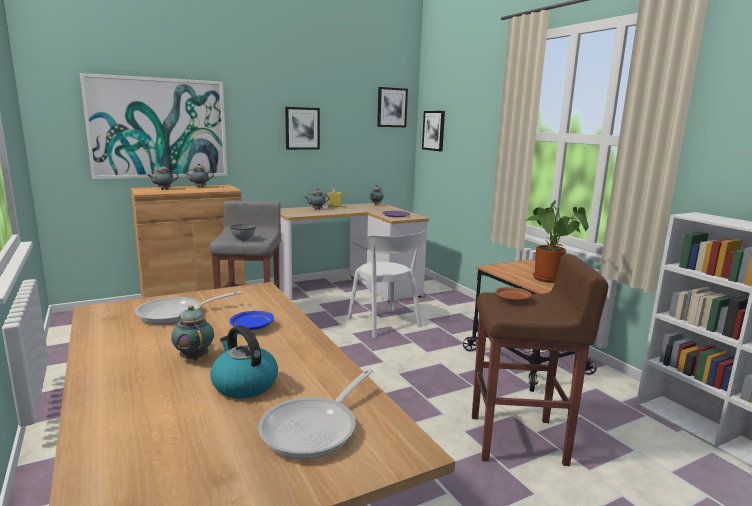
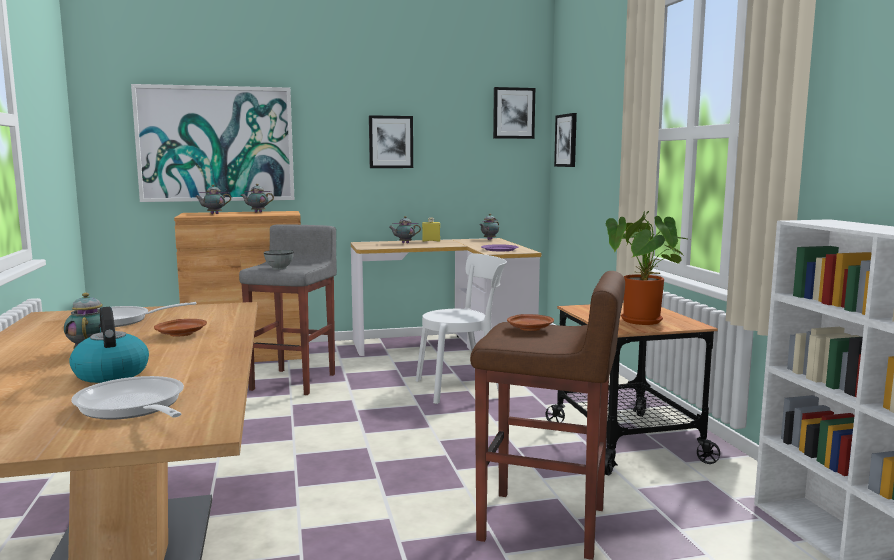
camera: 15 degrees right, 5 degrees down
blue plate [230,311,274,330] -> brown plate [154,319,207,336]
frying pan [258,369,373,459] -> frying pan turned 90 degrees clockwise [71,376,184,420]
white chair [347,230,425,338] -> white chair turned 90 degrees counterclockwise [416,253,507,404]

